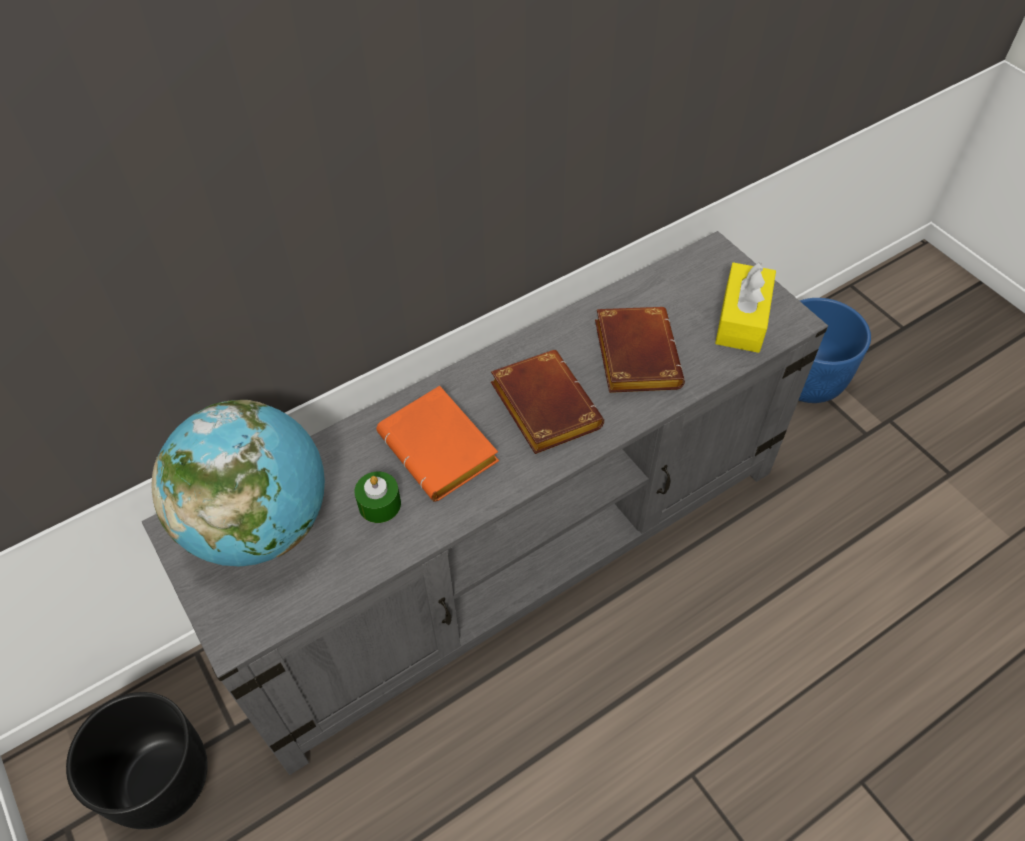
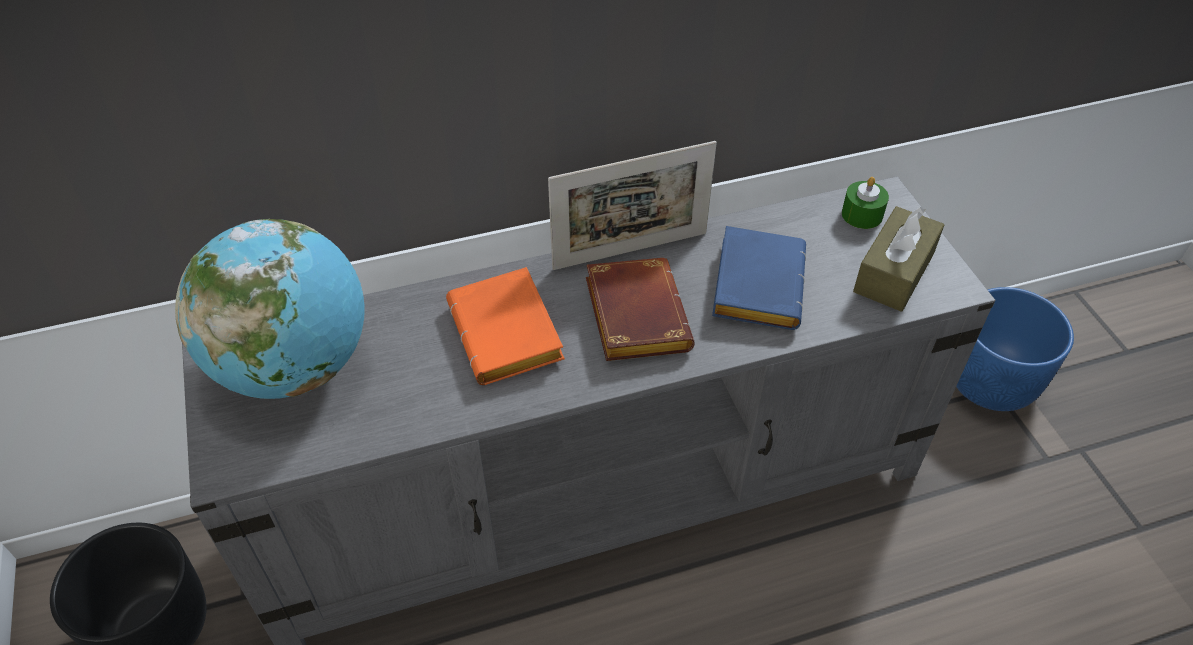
camera: 15 degrees right, 5 degrees down
green candle [354,472,401,523] -> green candle moved to [842,177,889,229]
brown book [595,307,685,393] -> blue book [712,226,806,330]
yellow tissue box [715,262,776,353] -> brown tissue box [853,206,944,312]
none -> picture frame [548,141,717,270]

